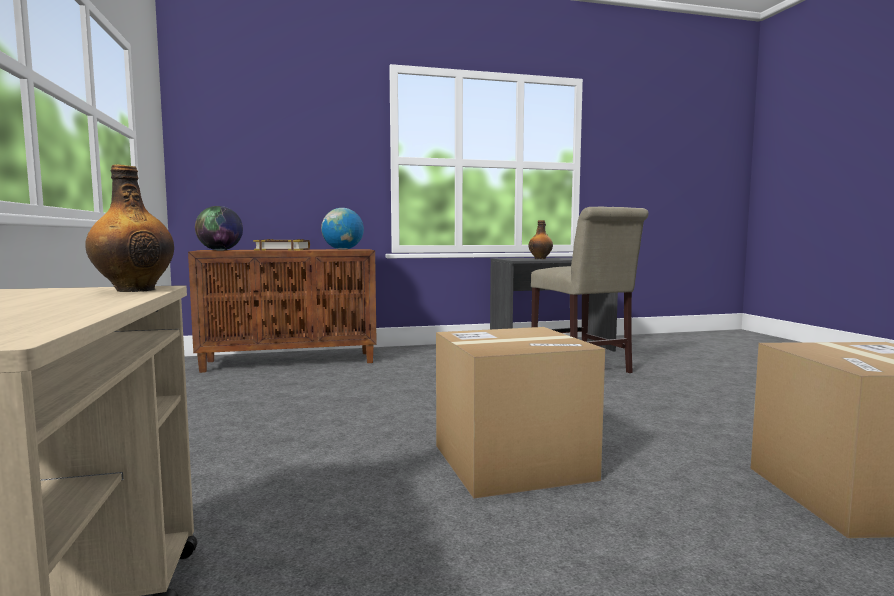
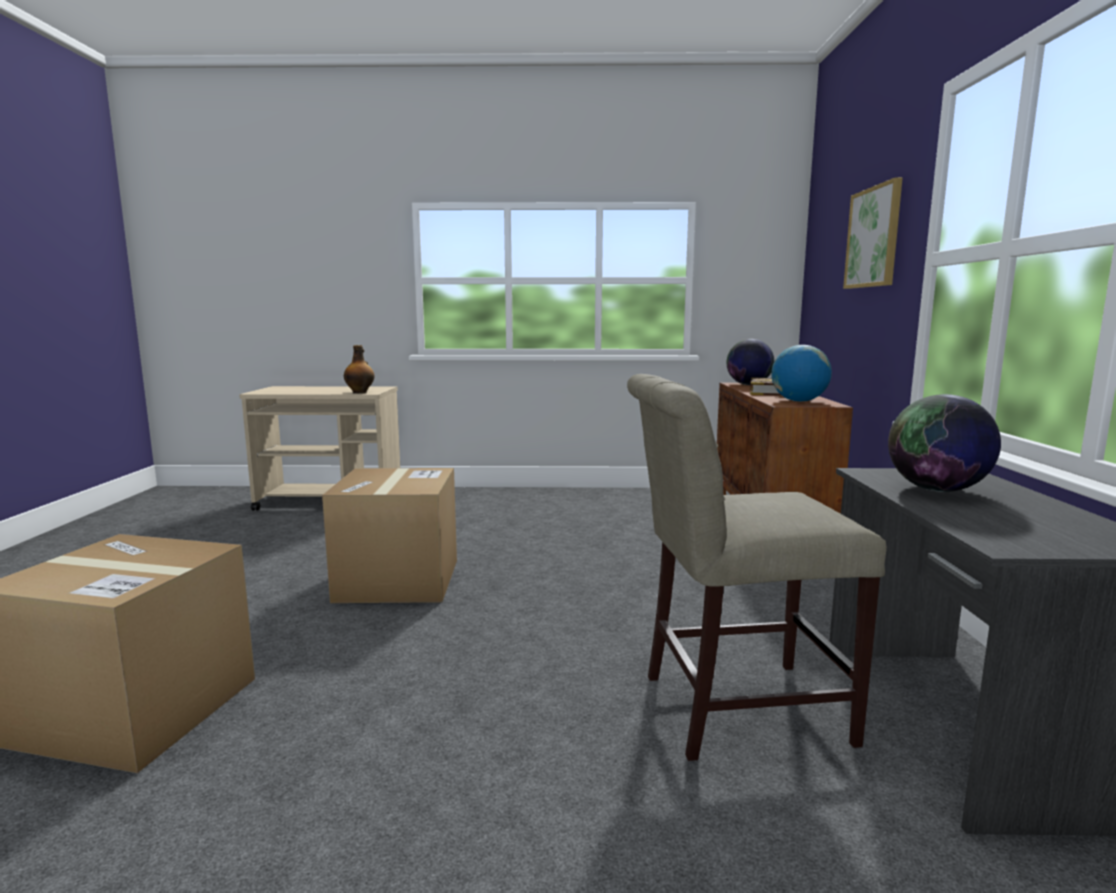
camera: 105 degrees right, 5 degrees up
bottle [528,220,553,259] -> globe [888,394,1001,492]
none -> picture [843,177,903,289]

